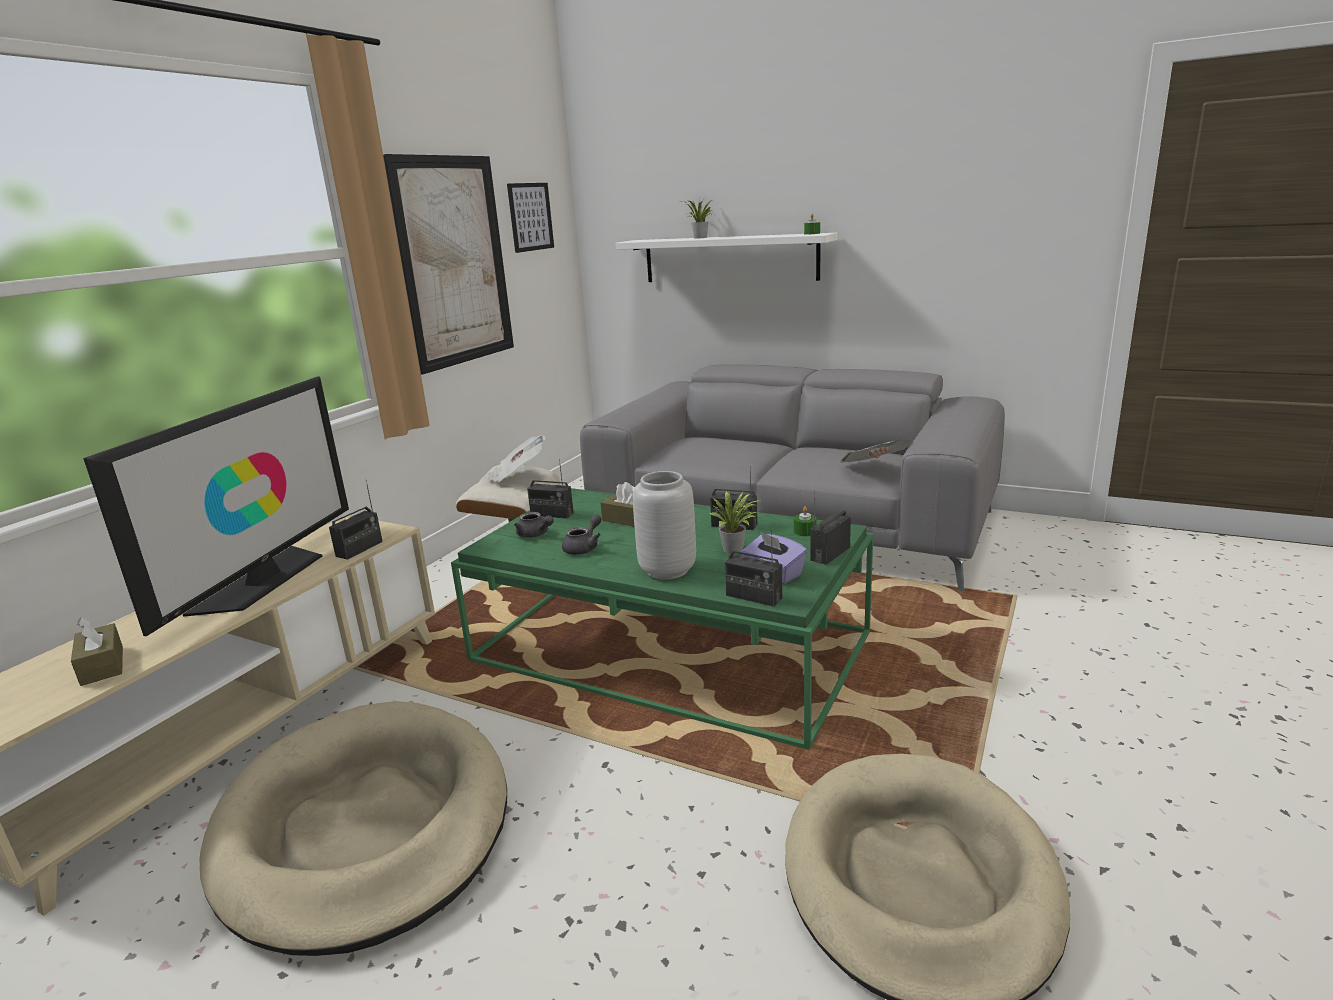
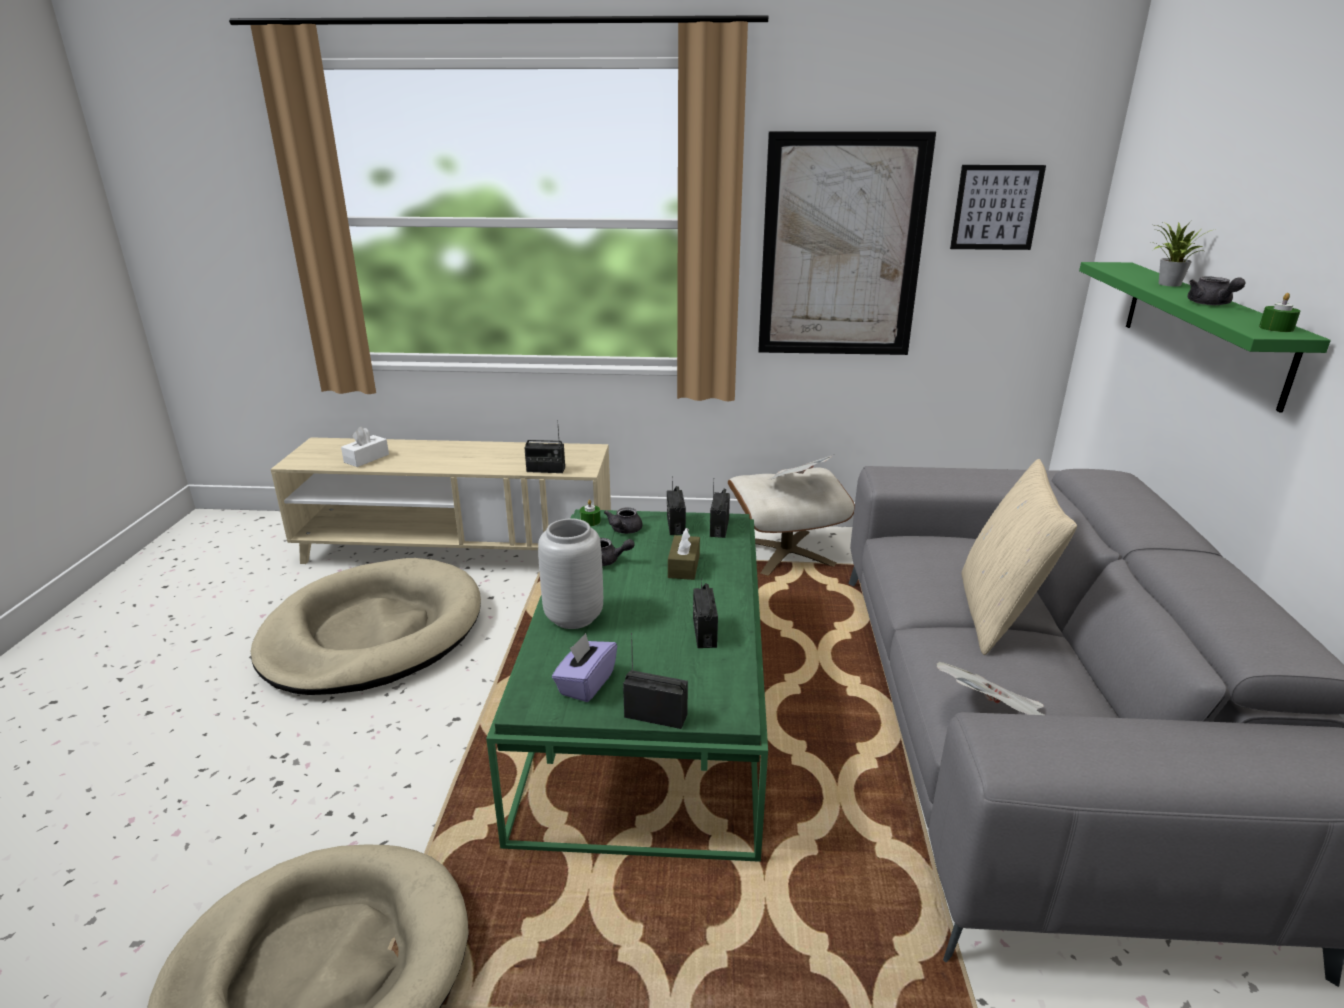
camera: 65 degrees right, 5 degrees up
brown tissue box [71,617,123,686] -> white tissue box [341,427,389,467]
television [83,376,349,636] -> none
white shelf [616,233,837,282] -> green shelf [1079,262,1331,413]
potted plant [709,491,761,554] -> none
radio [725,530,782,607] -> radio moved to [710,483,730,538]
green candle [794,507,817,536] -> green candle moved to [580,500,601,526]
none -> beige pillow [961,459,1077,655]
none -> grey teapot [1187,276,1245,305]

